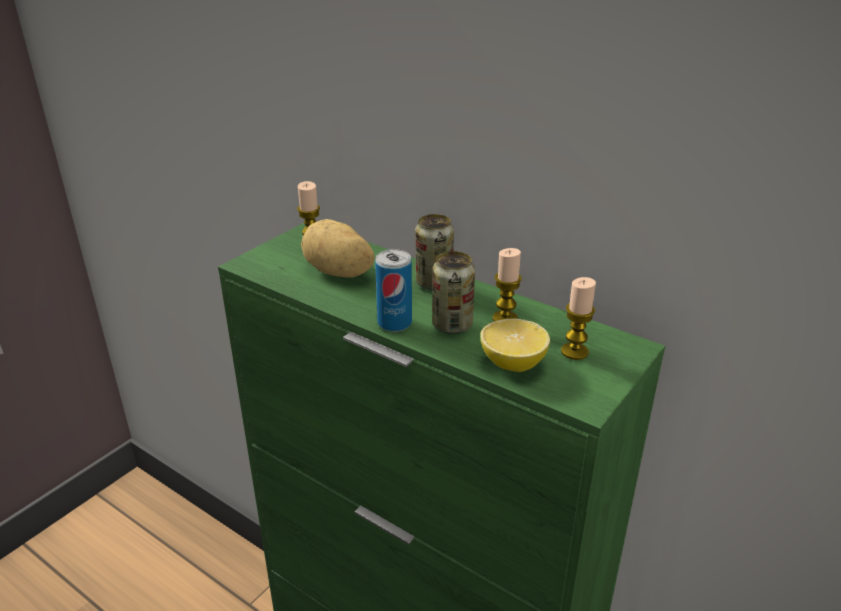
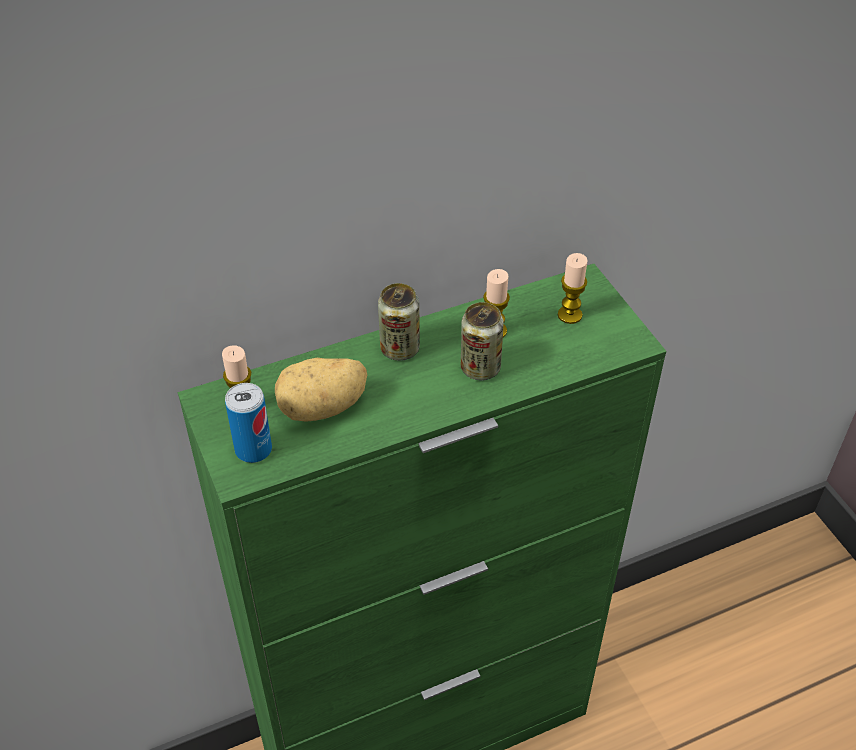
camera: 60 degrees left, 15 degrees up
can [375,249,412,332] -> can moved to [225,383,272,463]
lemon [480,319,550,372] -> none

